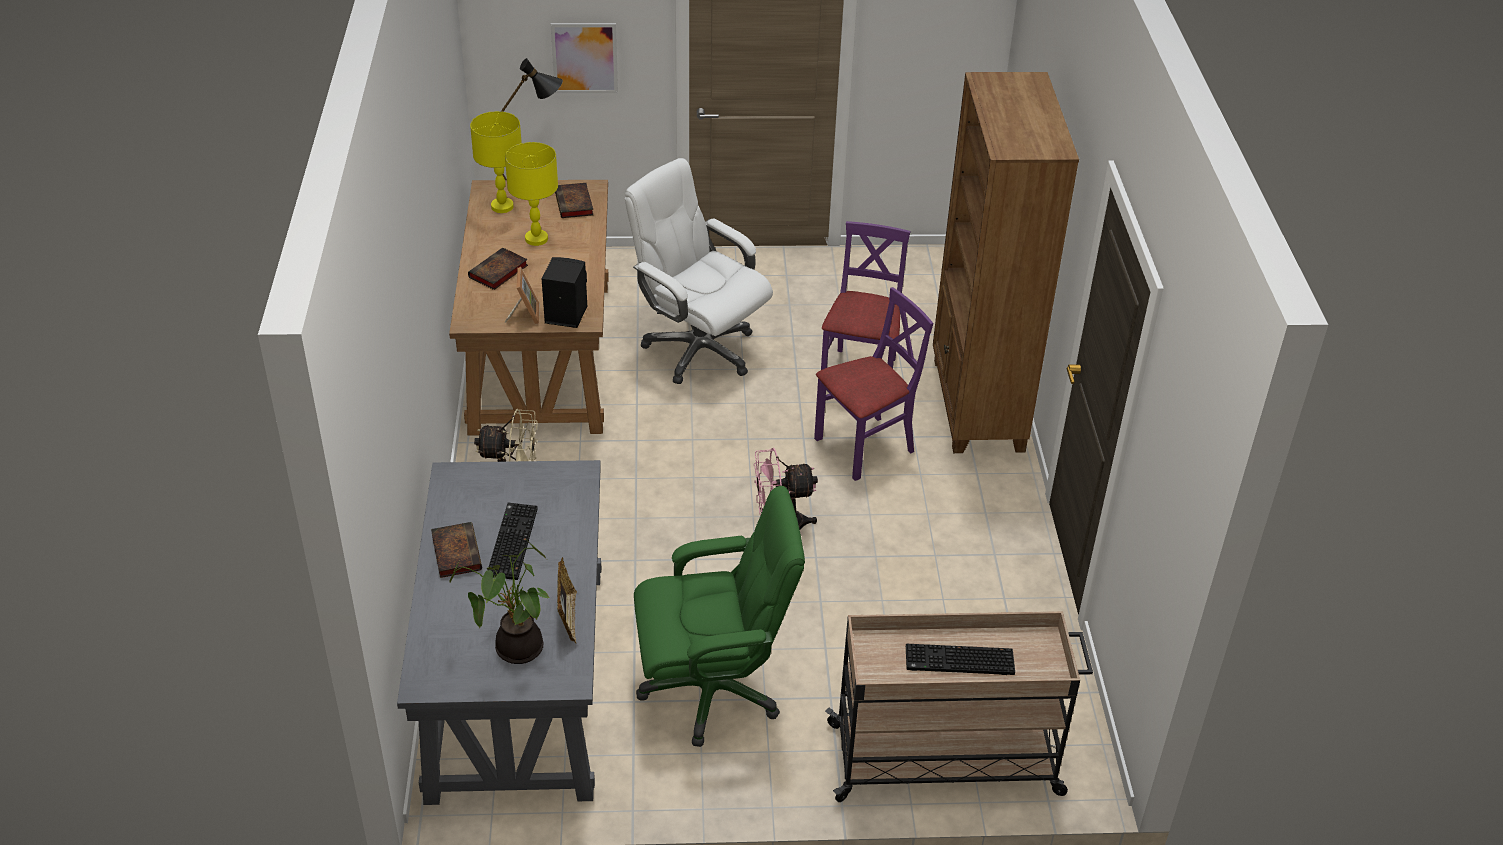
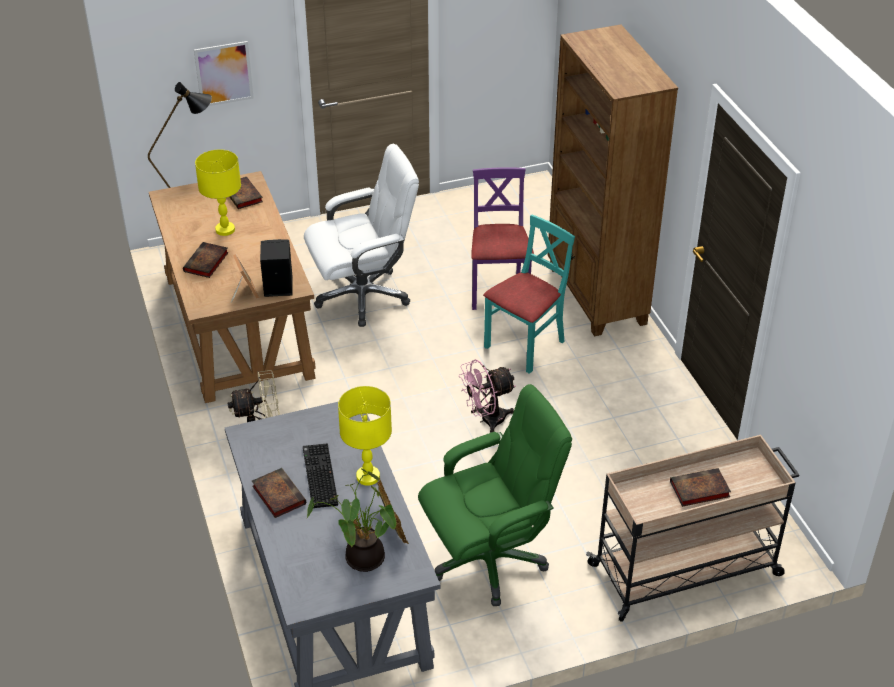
camera: 15 degrees left, 0 degrees up
yellow table lamp [470,111,522,213] -> yellow table lamp moved to [338,386,392,486]
white office chair [625,158,773,384] -> white office chair turned 135 degrees clockwise [304,144,419,327]
purple chair [814,287,933,481] -> turquoise chair [483,215,575,374]
keyboard [906,644,1015,675] -> book [670,468,731,507]

